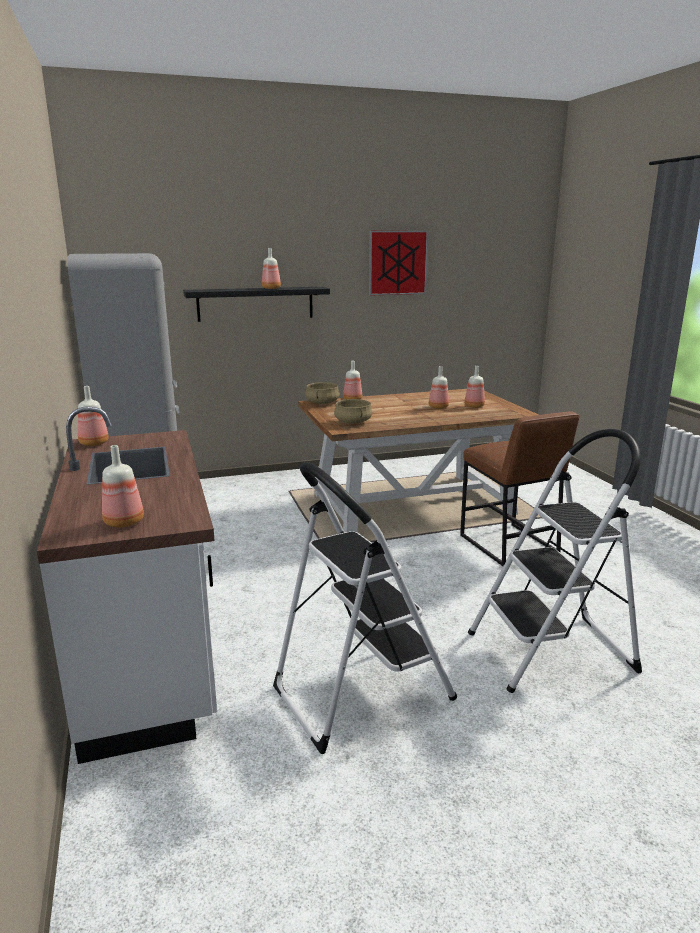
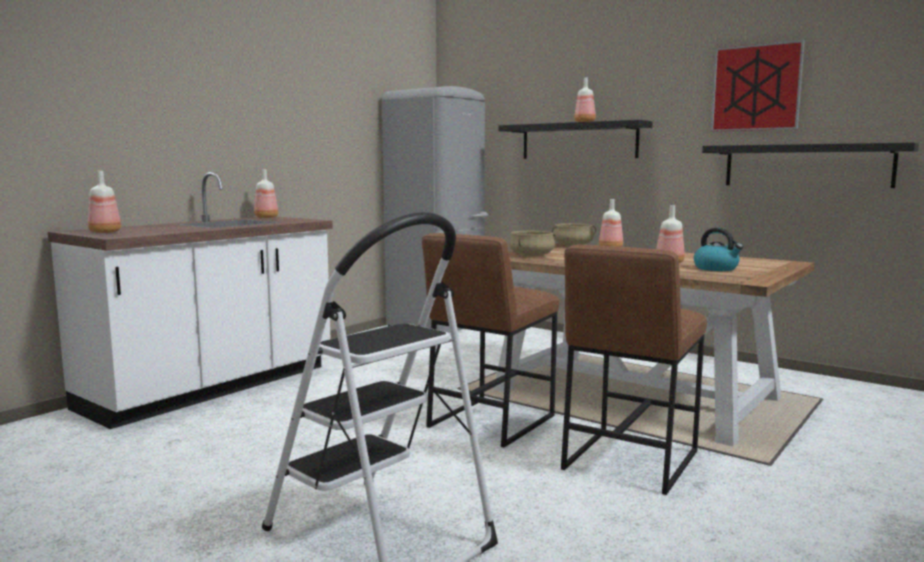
camera: 55 degrees right, 10 degrees down
step ladder [273,462,457,754] -> none
bottle [465,366,485,408] -> kettle [694,228,743,271]
none -> brown chair [422,233,559,448]
none -> black shelf [702,142,919,188]

